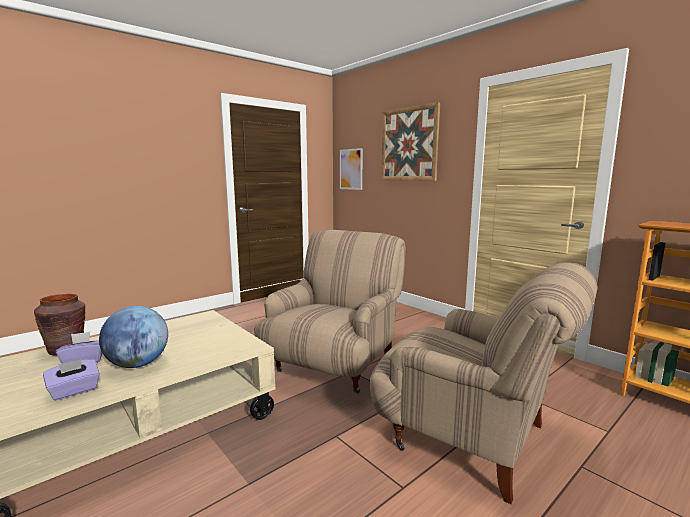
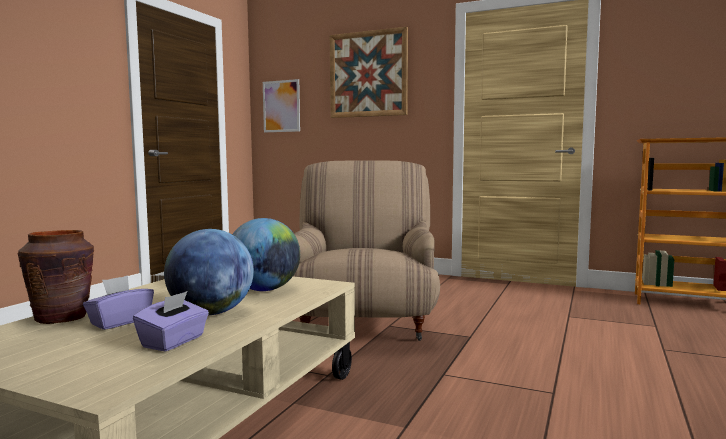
camera: 25 degrees left, 5 degrees down
beige armchair [370,262,597,504] -> none
none -> globe [232,218,300,291]

